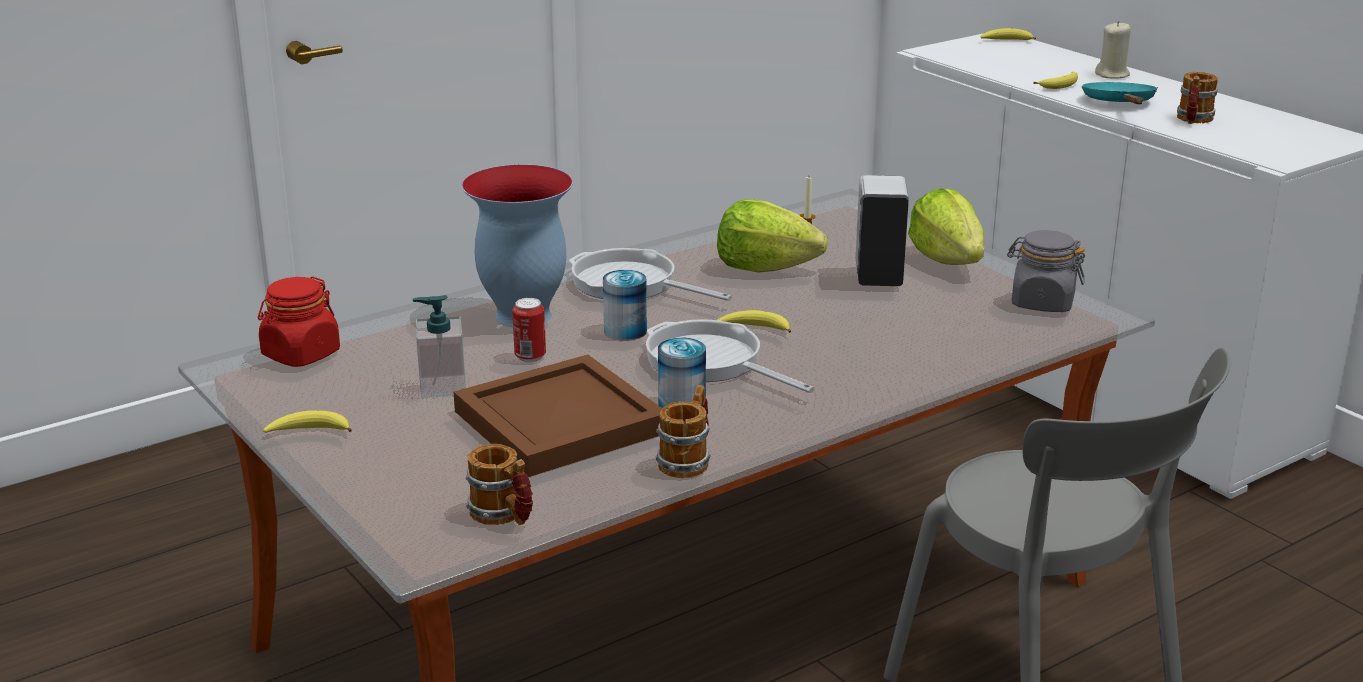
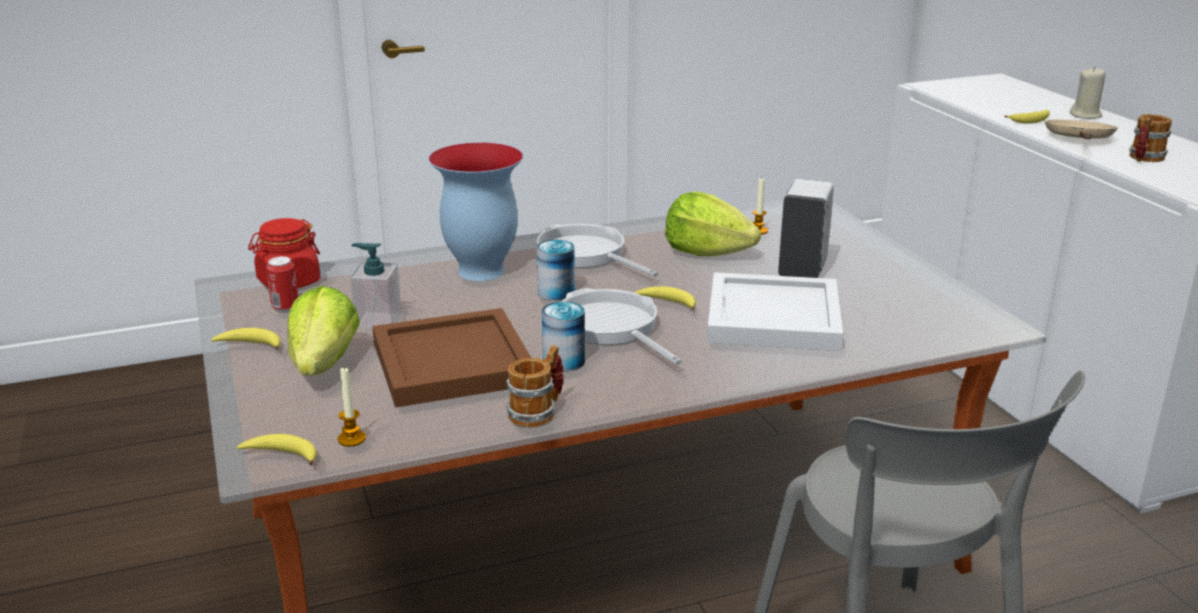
camera: 15 degrees right, 0 degrees up
mug [466,444,533,525] -> candle [338,368,366,447]
can [512,298,546,362] -> can moved to [266,256,298,312]
lettuce [908,188,985,265] -> lettuce moved to [288,286,360,376]
banana [981,28,1036,40] -> banana moved to [237,434,317,465]
grey jar [1007,230,1085,312] -> none
turquoise frying pan [1082,82,1158,104] -> beige frying pan [1045,120,1118,139]
none -> white tray [707,272,843,351]

